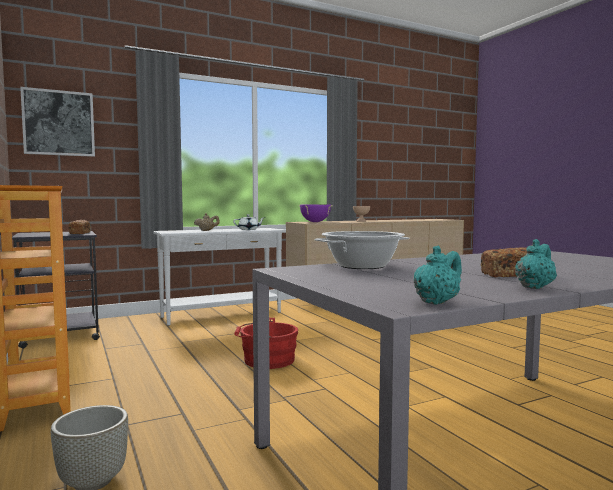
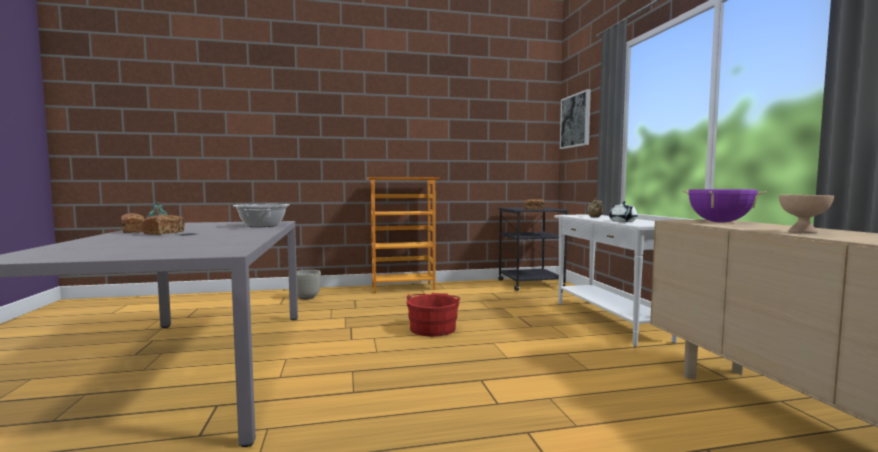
camera: 105 degrees right, 0 degrees up
turquoise teapot [515,239,557,289] -> bread [121,213,144,233]

